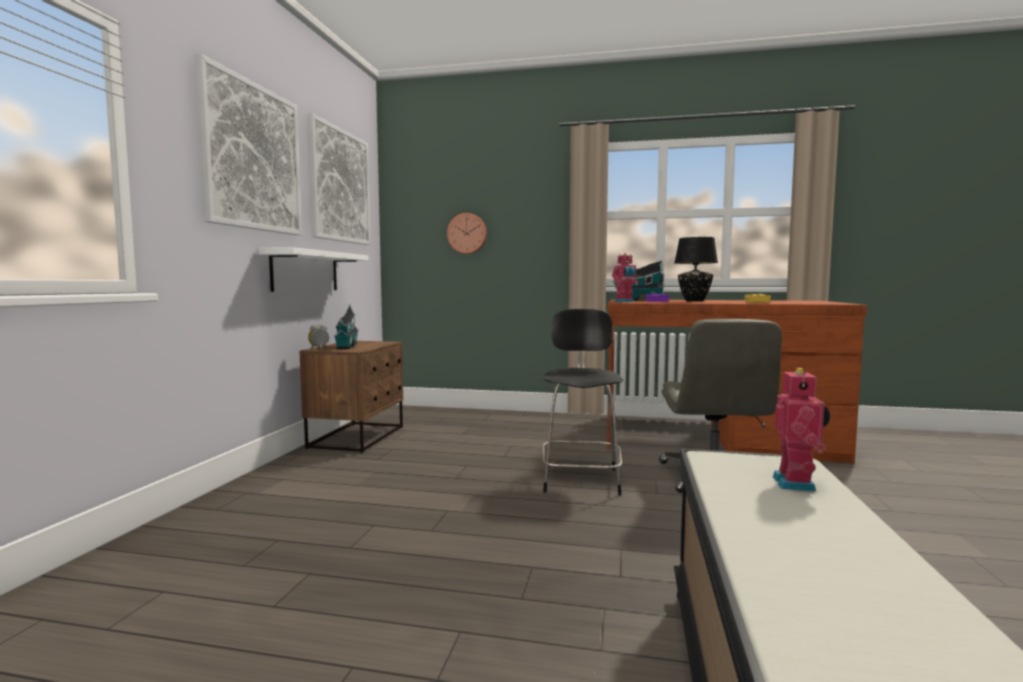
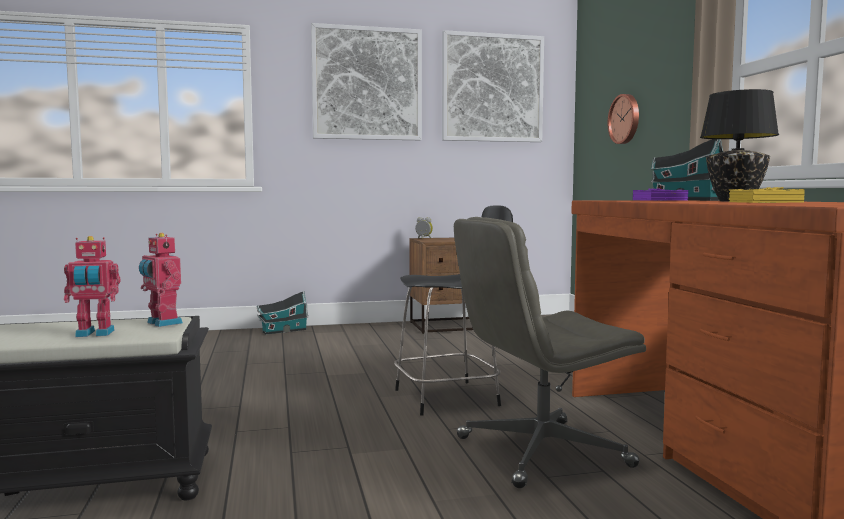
camera: 65 degrees right, 0 degrees up
white shelf [258,247,368,292] -> none
toy house [334,305,359,349] -> toy house moved to [257,291,308,335]
toy robot [612,253,638,302] -> toy robot moved to [139,233,183,327]

